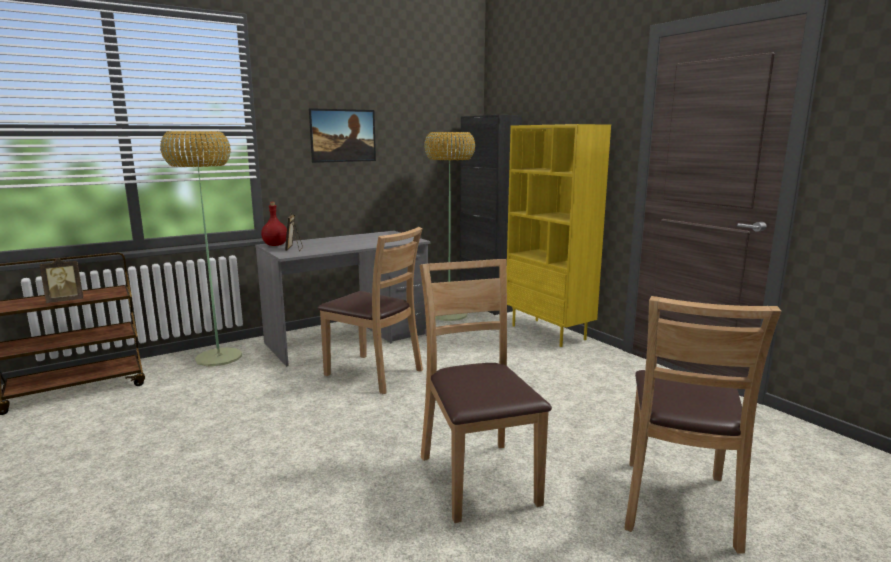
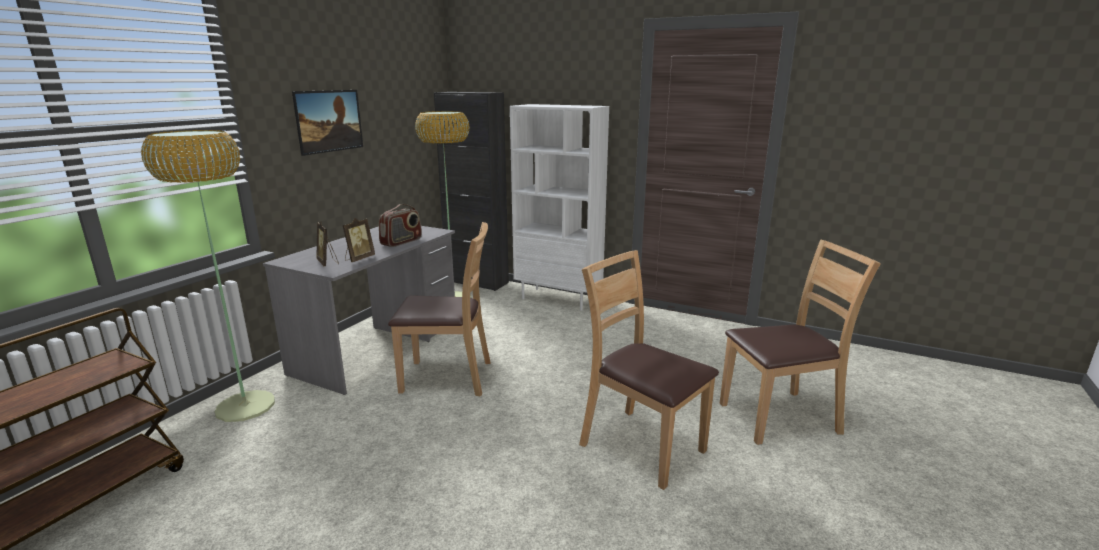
camera: 30 degrees left, 5 degrees up
picture frame [40,258,83,303] -> picture frame moved to [343,218,375,262]
red bottle [261,202,287,246] -> none
yellow bookcase [507,124,611,347] -> white bookcase [510,104,609,311]
brown chair [624,296,781,554] -> brown chair turned 90 degrees counterclockwise [720,239,881,445]
none -> radio [379,204,422,247]

